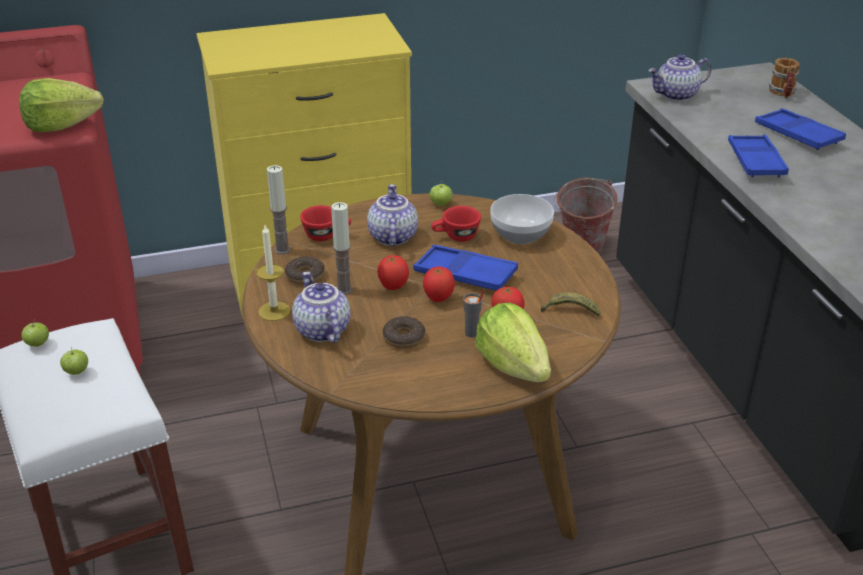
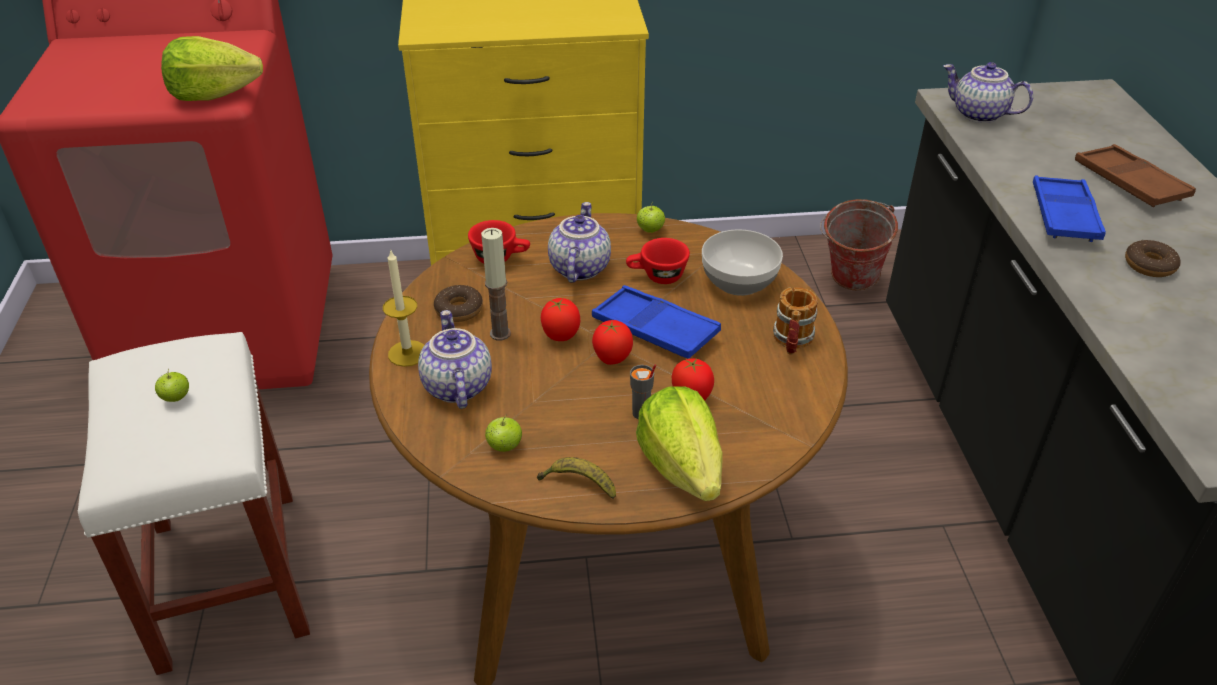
camera: 10 degrees right, 5 degrees up
apple [21,320,49,347] -> apple moved to [485,414,522,452]
candle [267,165,291,254] -> none
donut [383,316,425,349] -> donut moved to [1125,239,1181,277]
banana [541,292,601,316] -> banana moved to [537,457,616,499]
teapot [648,54,712,101] -> teapot turned 45 degrees clockwise [943,62,1033,123]
blue tray [755,108,846,150] -> brown tray [1075,144,1196,207]
mug [769,58,800,98] -> mug moved to [773,287,818,355]

